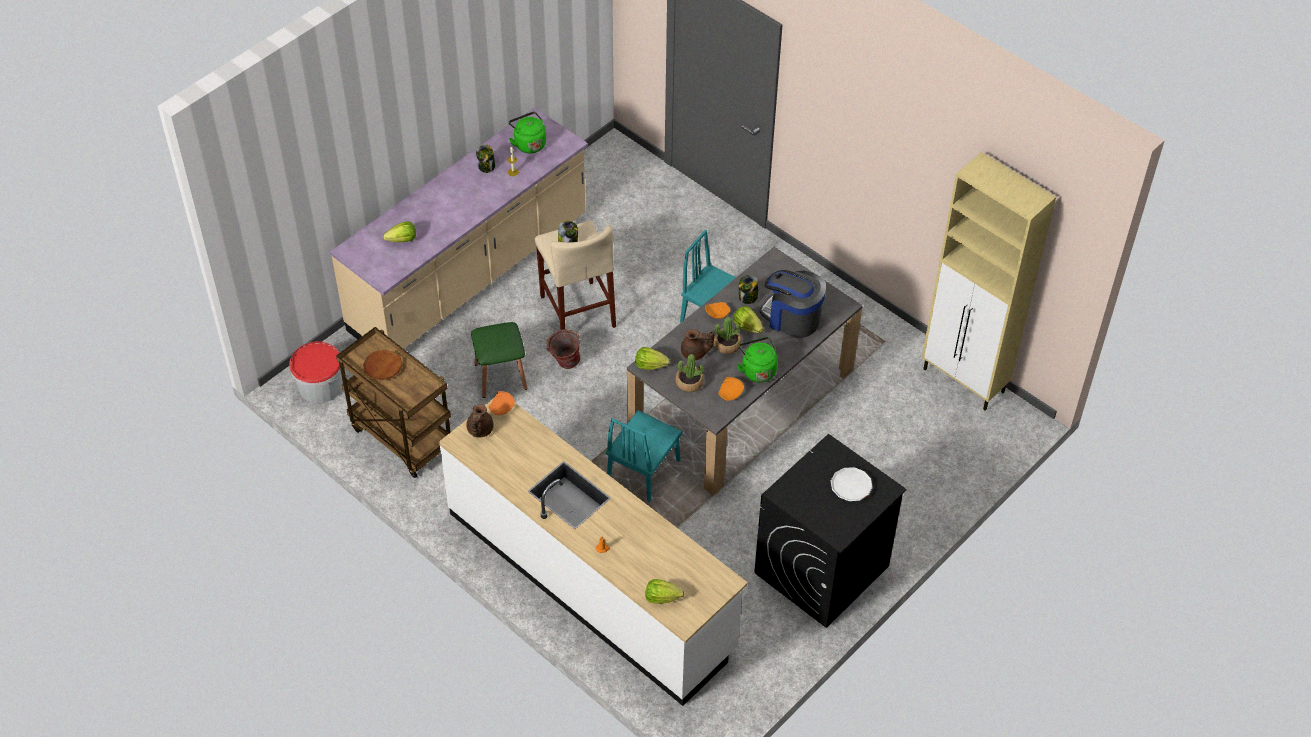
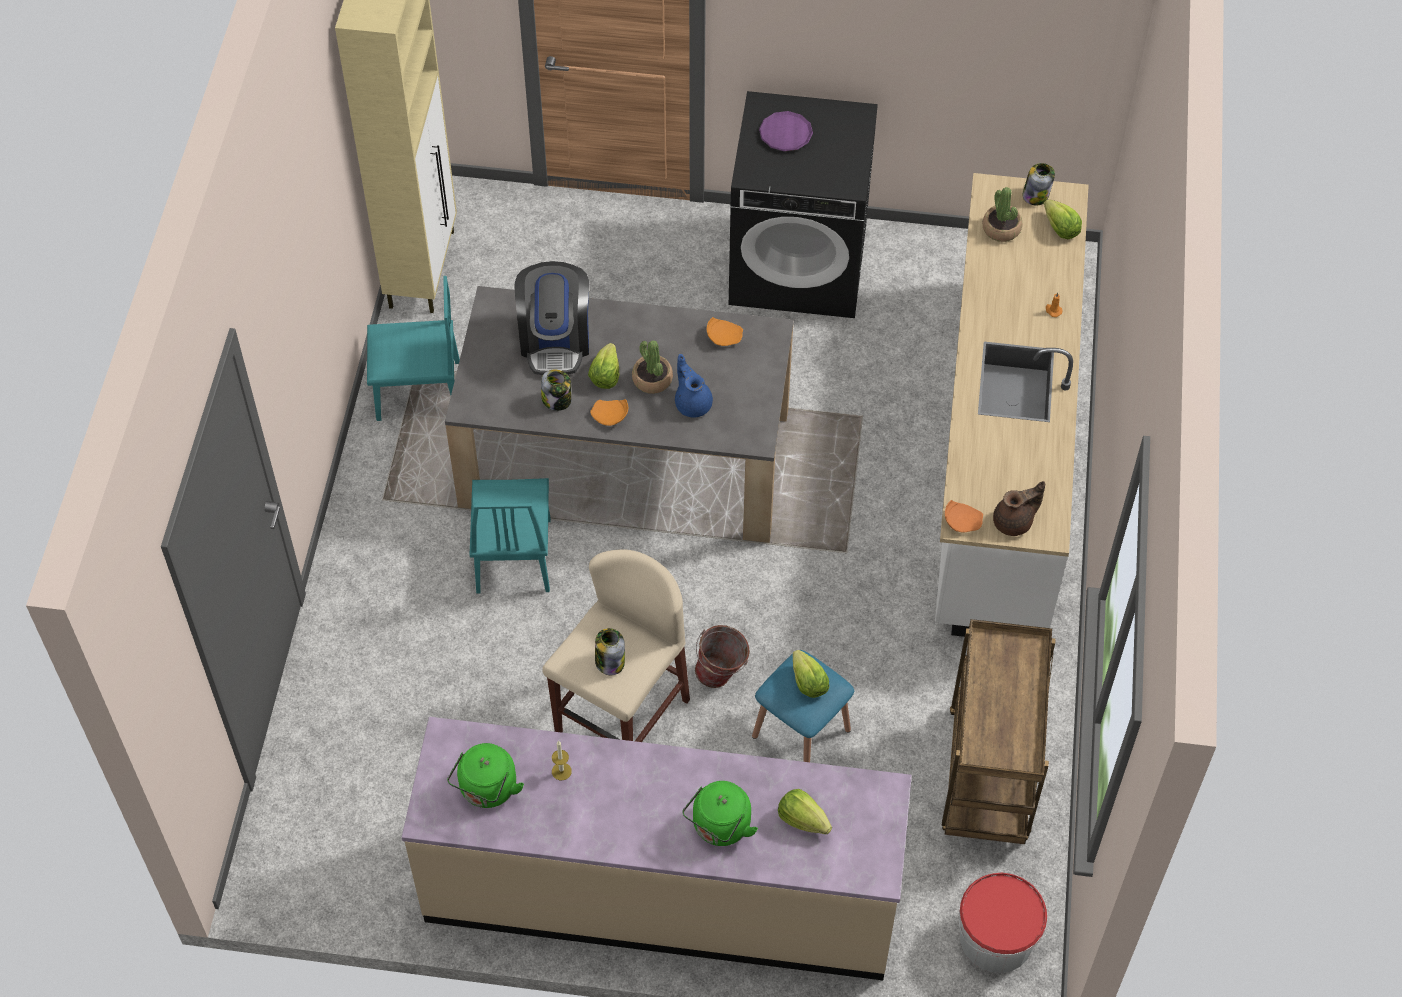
camera: 125 degrees left, 5 degrees up
brown plate [363,350,402,380] -> none
green stool [471,322,527,398] -> blue stool [752,650,854,762]
jar [476,144,495,173] -> jar moved to [1022,163,1055,206]
turquoise chair [606,410,683,502] -> turquoise chair moved to [367,276,460,421]
lettuce [635,347,670,370] -> lettuce moved to [793,650,830,698]
potted plant [675,354,704,392] -> potted plant moved to [982,187,1022,242]
brown teapot [681,329,714,360] -> blue teapot [675,354,713,417]
green kettle [737,337,778,382] -> green kettle moved to [682,781,758,846]
white plate [831,467,873,501] -> purple plate [759,111,813,151]

